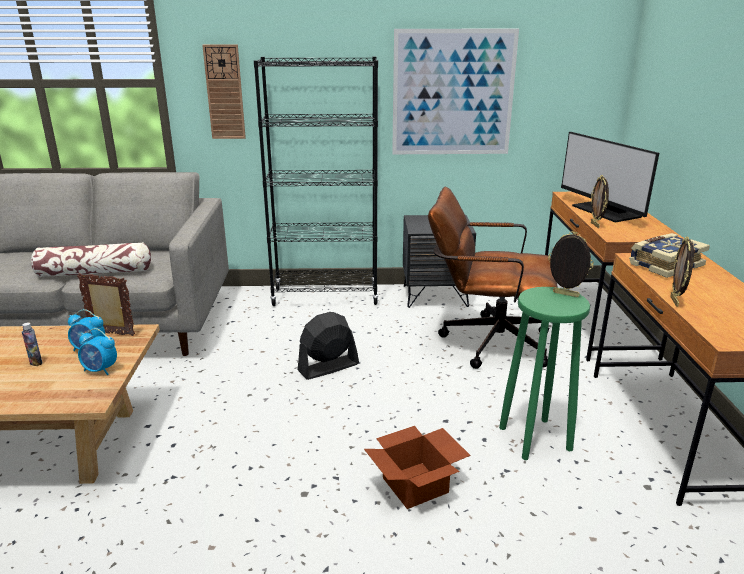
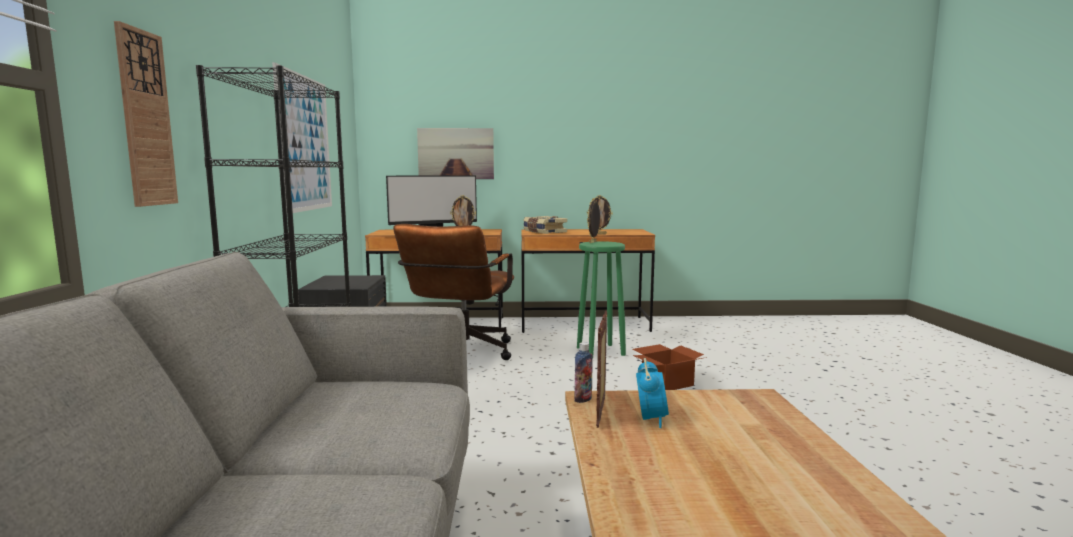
camera: 90 degrees left, 15 degrees down
bottle [22,323,42,366] -> bottle moved to [574,342,593,403]
pillow [31,242,151,277] -> none
alarm clock [78,328,117,375] -> none
black fan [297,312,359,380] -> none
none -> picture [417,128,494,179]

